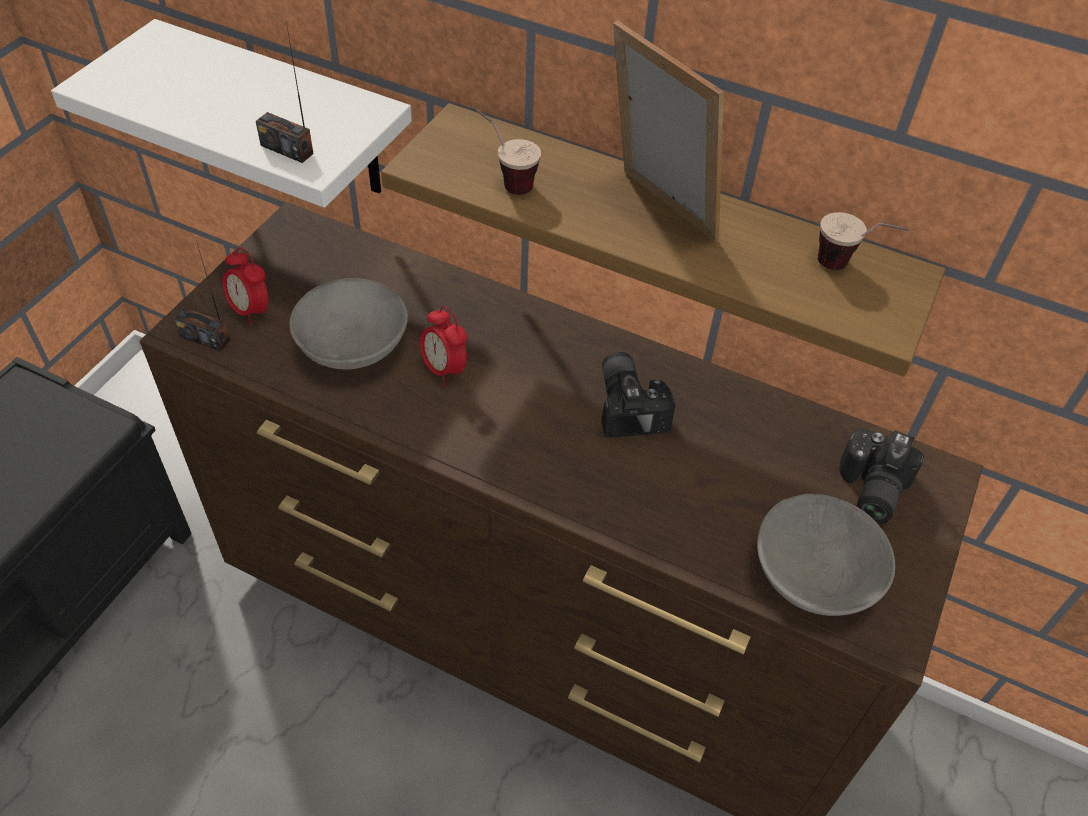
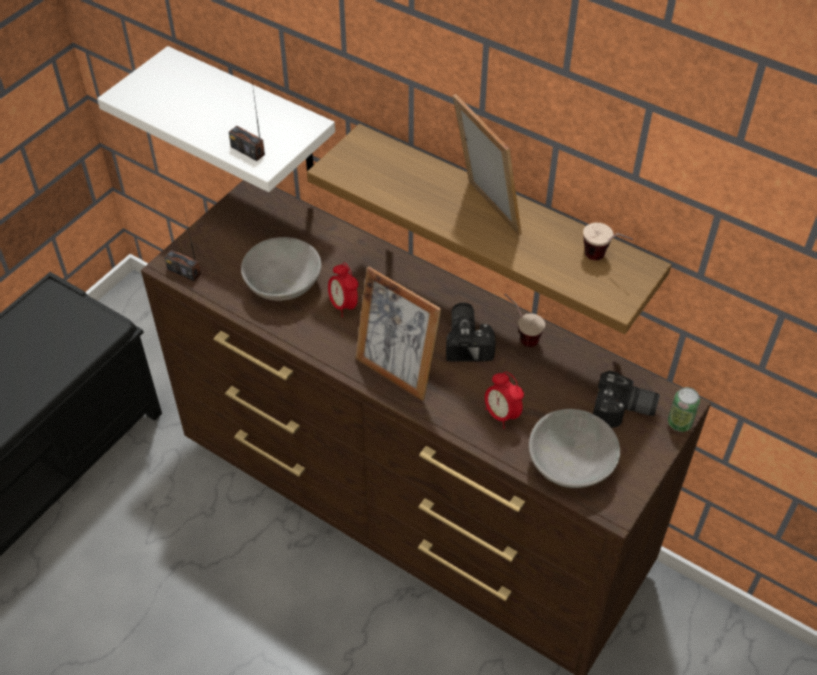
camera: 10 degrees right, 0 degrees up
alarm clock [222,247,268,326] -> alarm clock moved to [485,372,524,428]
cup [472,106,541,195] -> cup moved to [504,294,545,347]
camera [839,429,924,524] -> camera turned 105 degrees counterclockwise [593,371,660,428]
none -> picture frame [355,267,441,401]
none -> can [668,387,700,432]

